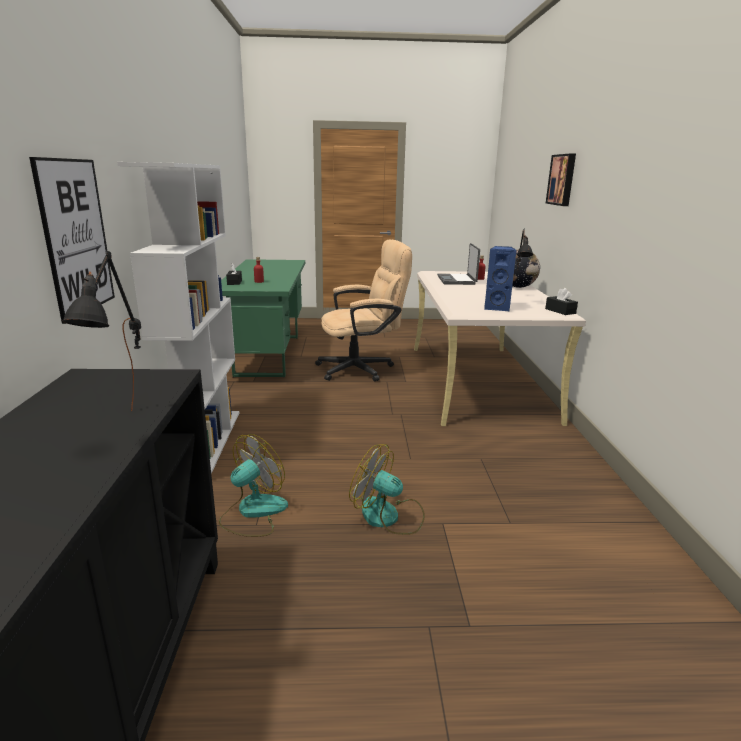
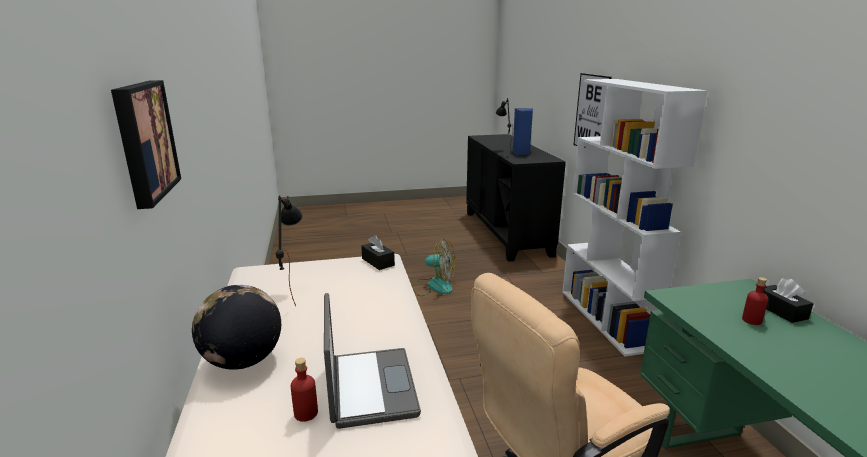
camera: 170 degrees right, 0 degrees up
fan [219,434,288,537] -> none
blue speaker [484,246,517,311] -> blue speaker moved to [513,108,533,155]
black tissue box [545,288,578,315] -> black tissue box moved to [361,235,395,270]

